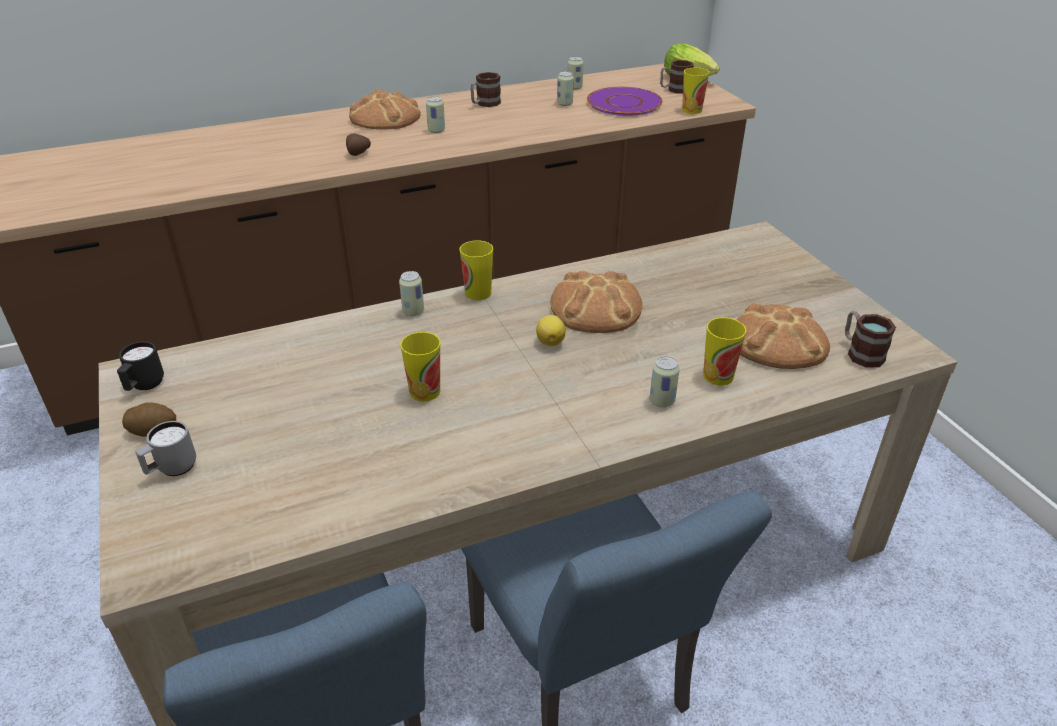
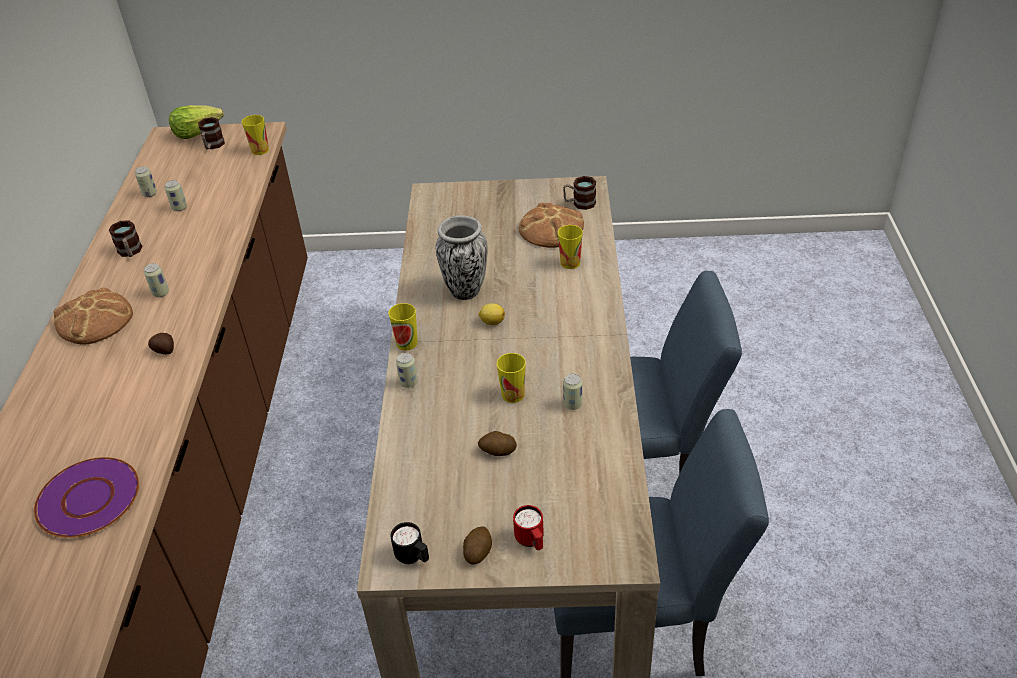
camera: 65 degrees left, 5 degrees up
grey mug [136,421,196,476] -> red mug [513,505,544,550]
bread [550,271,643,333] -> vase [436,215,488,300]
purple plate [587,87,663,116] -> purple plate moved to [34,457,139,538]
can [650,357,680,407] -> can moved to [563,374,582,410]
none -> potato [478,431,517,456]

